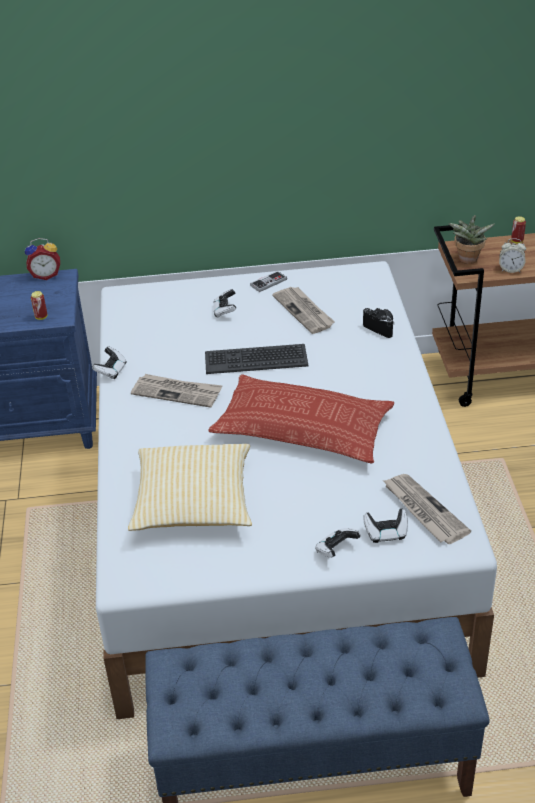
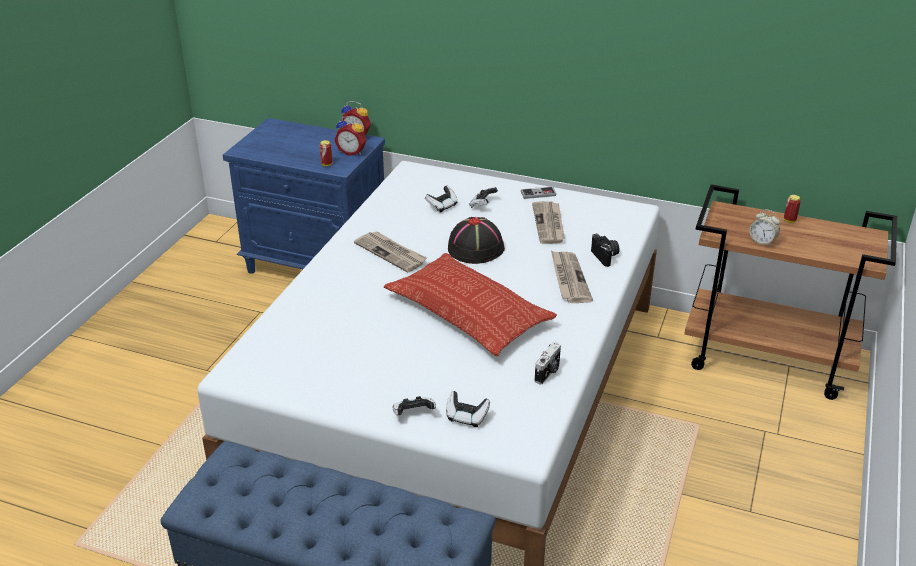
camera: 25 degrees right, 5 degrees down
game controller [92,347,127,379] -> game controller moved to [425,186,457,213]
pillow [128,444,252,531] -> none
keyboard [205,344,309,374] -> black hat [448,217,505,264]
newspaper [383,474,471,544] -> newspaper moved to [551,251,593,303]
potted plant [448,215,495,264] -> none
none -> alarm clock [334,116,367,156]
none -> camera [535,342,561,385]

